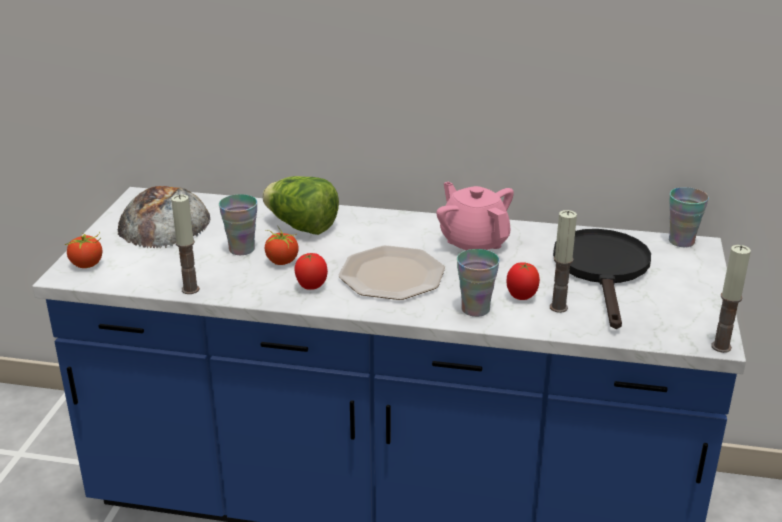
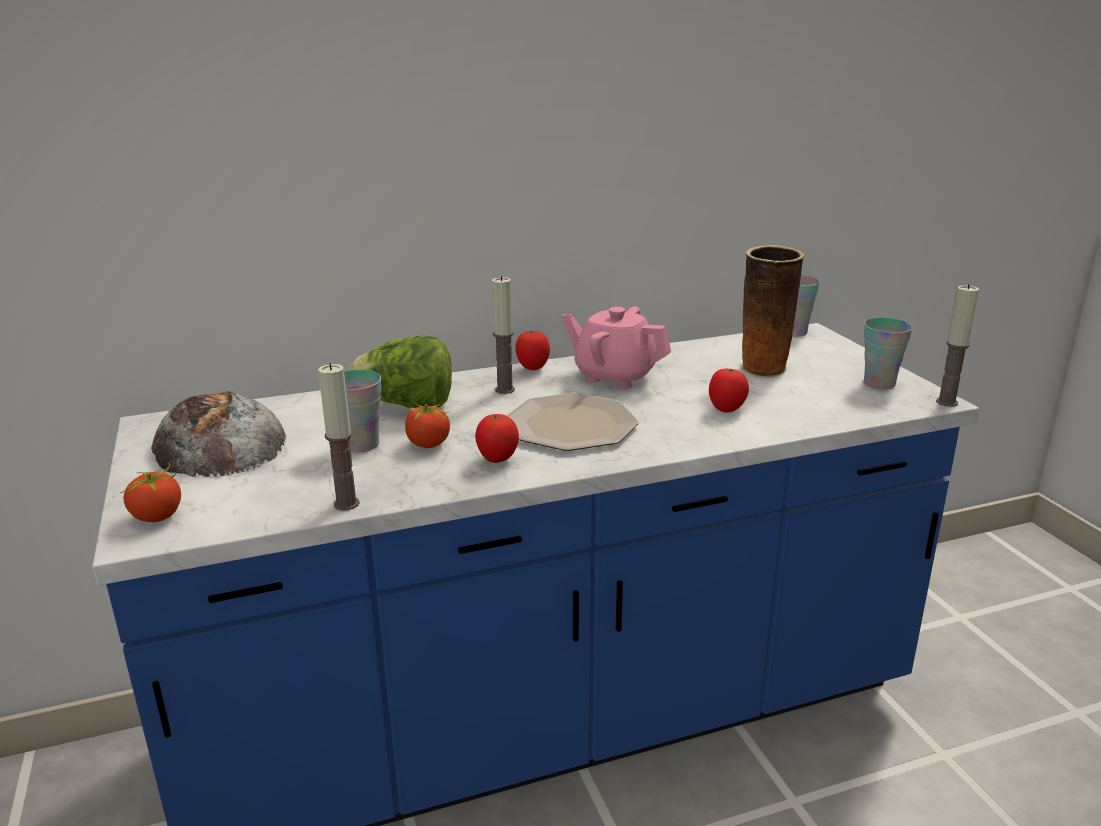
camera: 30 degrees left, 5 degrees down
cup [457,249,500,317] -> cup moved to [864,318,913,390]
candle [550,210,577,313] -> candle moved to [492,276,515,394]
black frying pan [553,229,651,329] -> vase [740,245,805,377]
none -> tomato [515,330,550,370]

